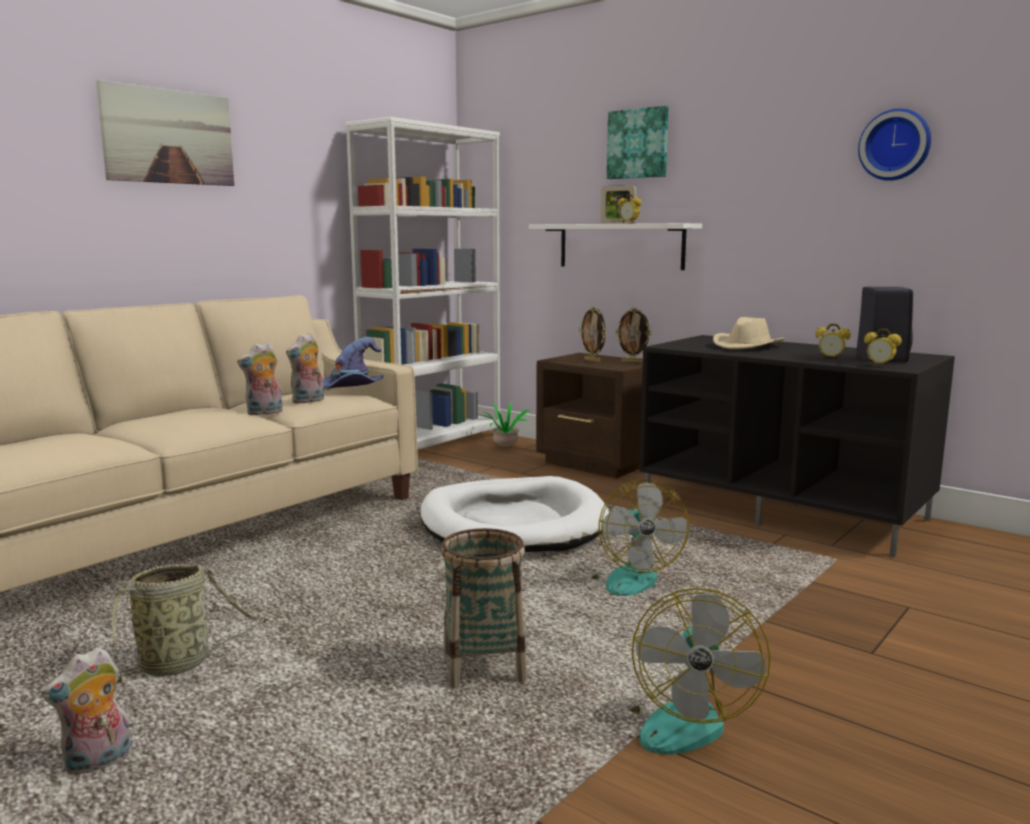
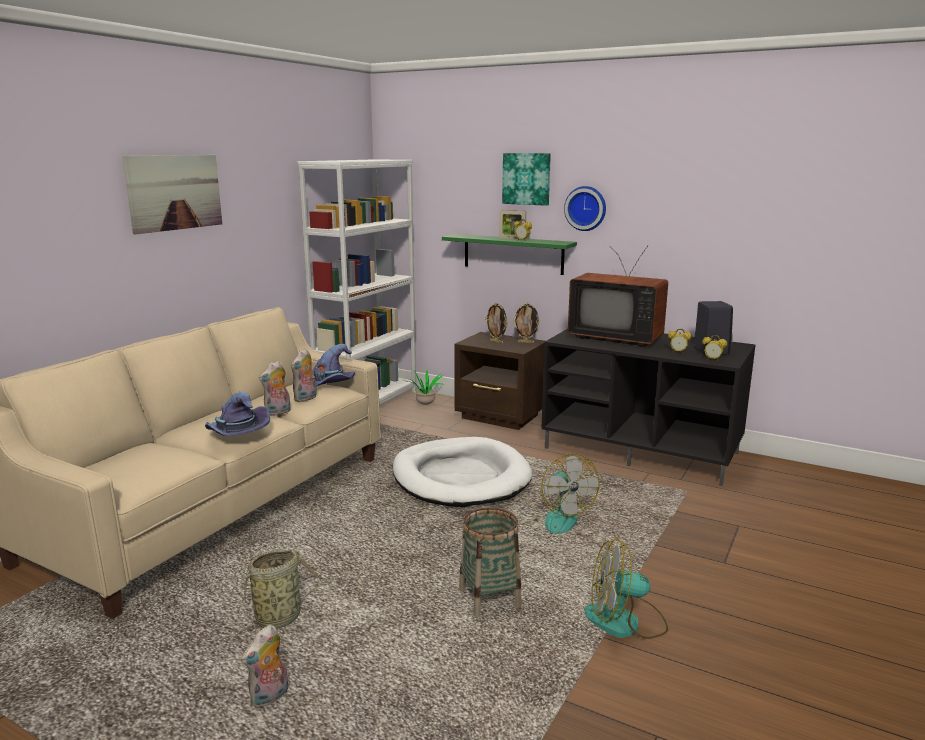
camera: 10 degrees left, 5 degrees up
white shelf [529,223,702,270] -> green shelf [442,234,577,275]
fan [630,588,771,754] -> fan turned 90 degrees clockwise [584,539,668,639]
beige hat [713,317,785,349] -> television [568,245,668,347]
wall clock [858,108,931,181] -> wall clock moved to [564,186,606,231]
none -> purple hat [205,392,270,436]

